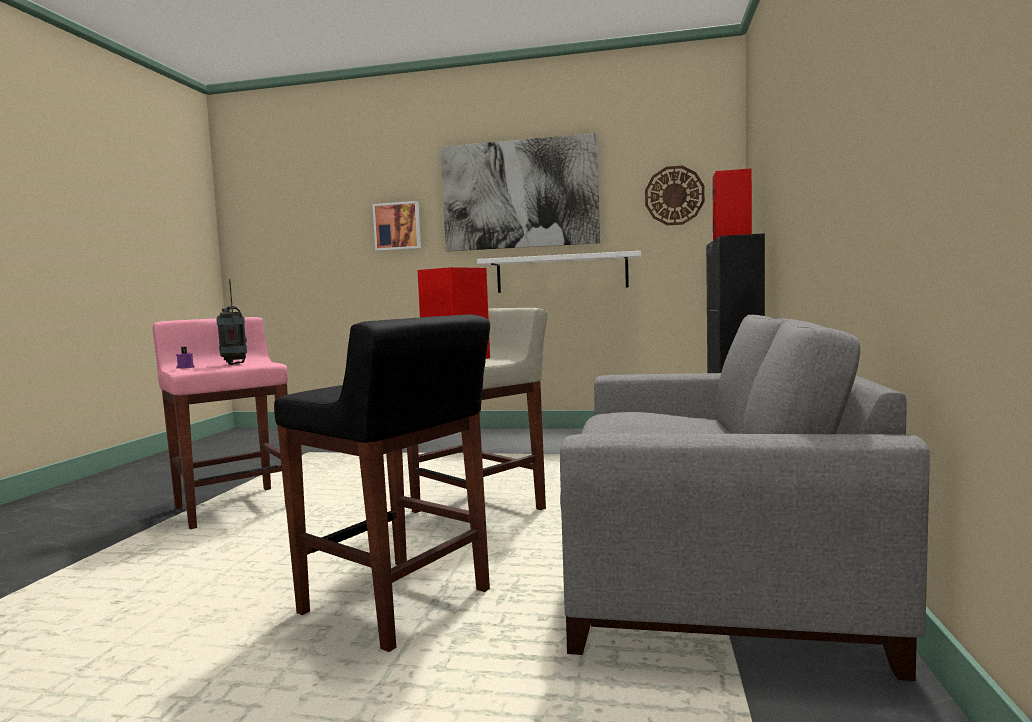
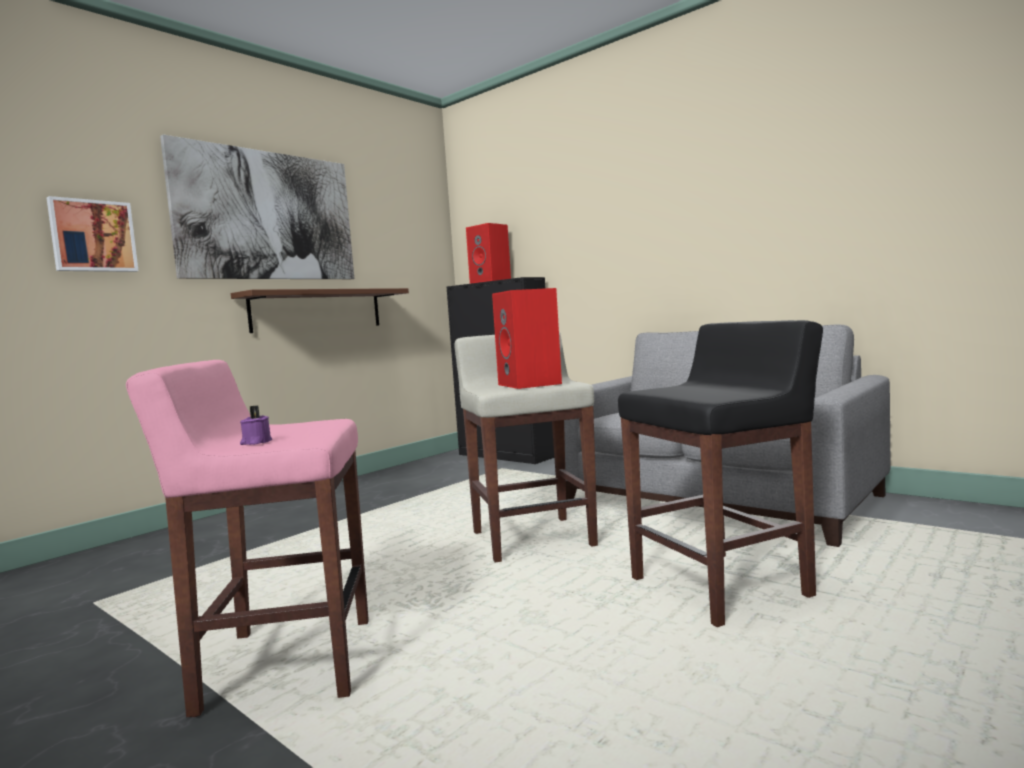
camera: 60 degrees left, 0 degrees up
radio [216,279,247,365] -> none
white shelf [477,251,641,293] -> brown shelf [231,288,409,333]
wall clock [645,166,705,225] -> none

